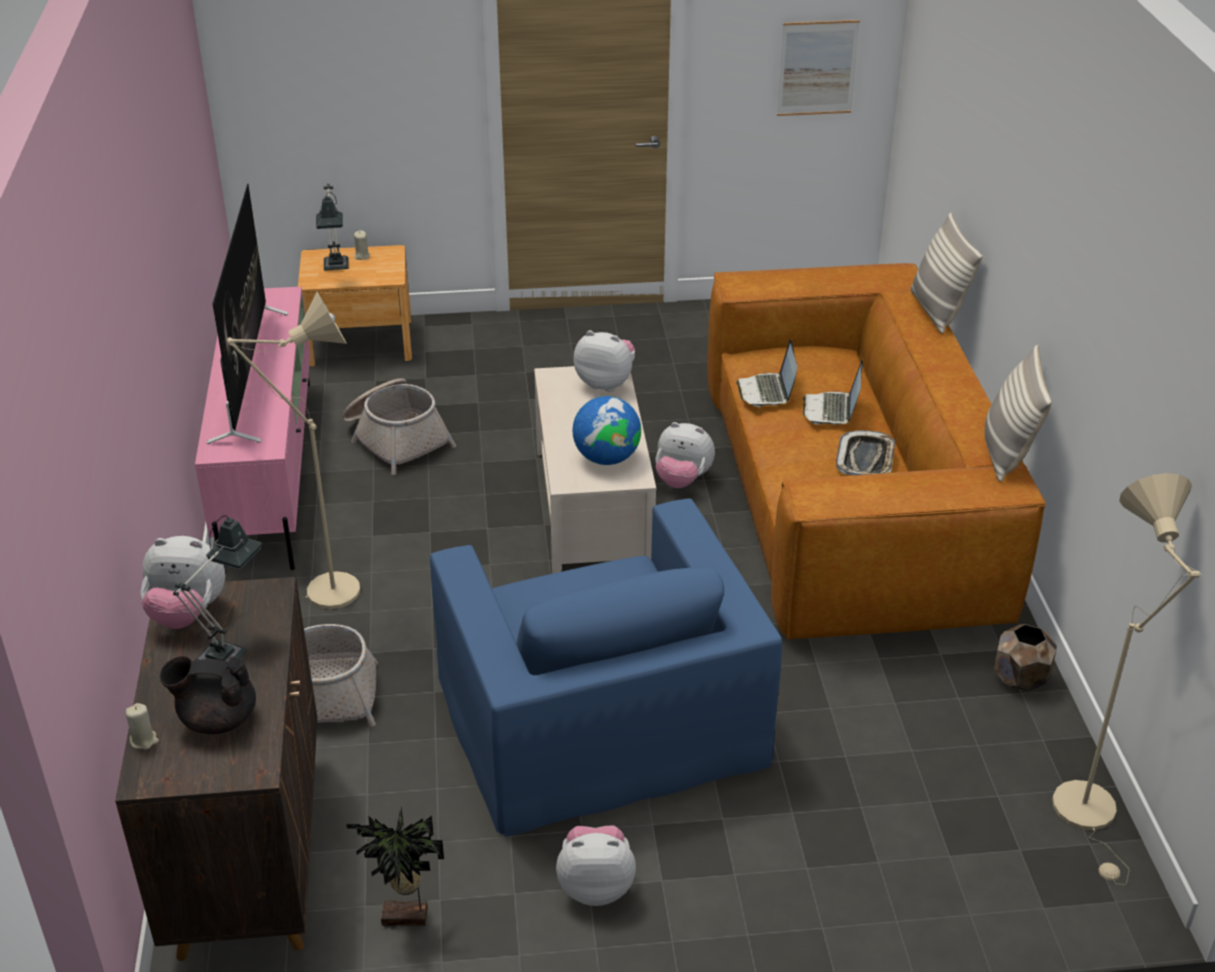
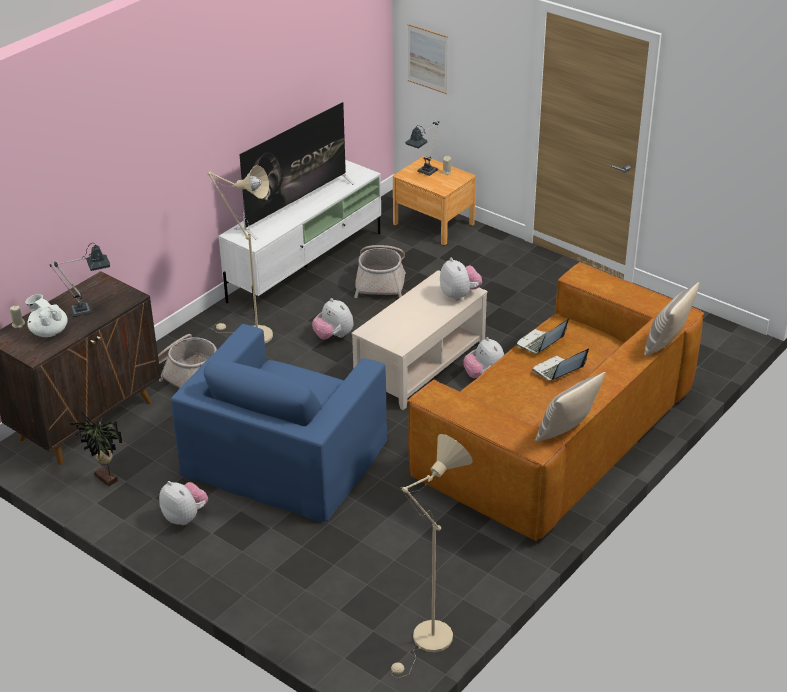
camera: 45 degrees right, 0 degrees up
plush toy [140,536,225,629] -> plush toy moved to [312,298,354,339]
black teapot [160,656,256,734] -> white teapot [25,294,68,337]
pink tv stand [195,287,310,574] -> white tv stand [219,160,381,317]
globe [573,396,641,465] -> none
picture [777,20,860,116] -> picture moved to [408,24,448,94]
tray [836,430,895,475] -> none
brown planter [994,624,1057,691] -> none

